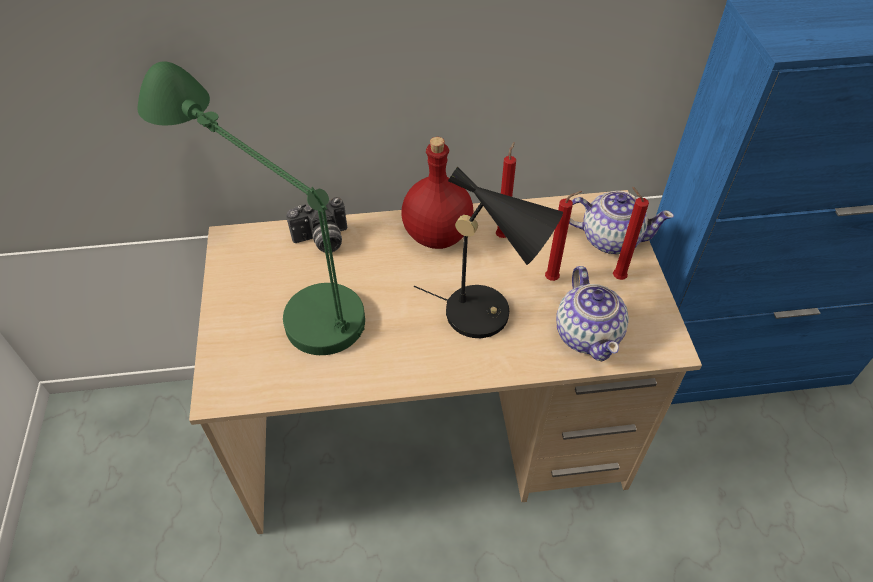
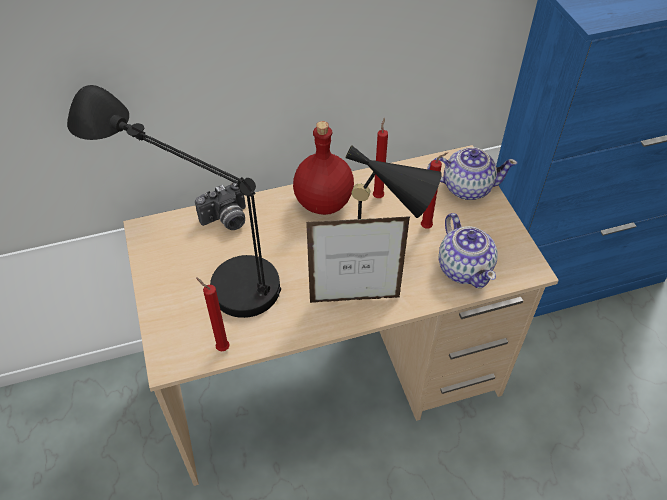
camera: 10 degrees left, 0 degrees up
green table lamp [137,61,365,355] -> black table lamp [67,85,281,318]
red candle [613,187,649,280] -> red candle moved to [196,277,230,351]
none -> picture frame [306,216,410,303]

